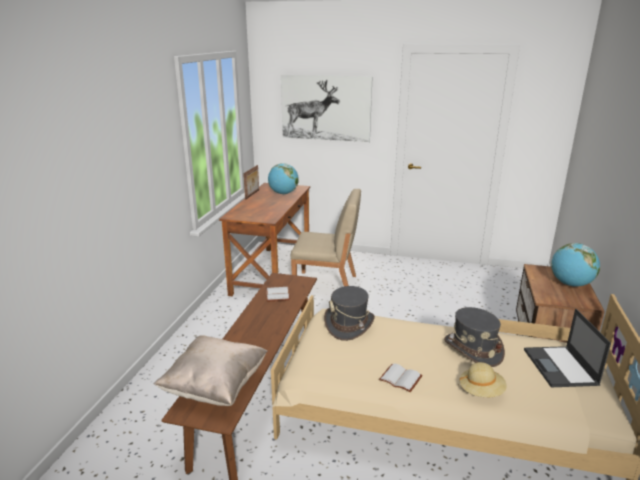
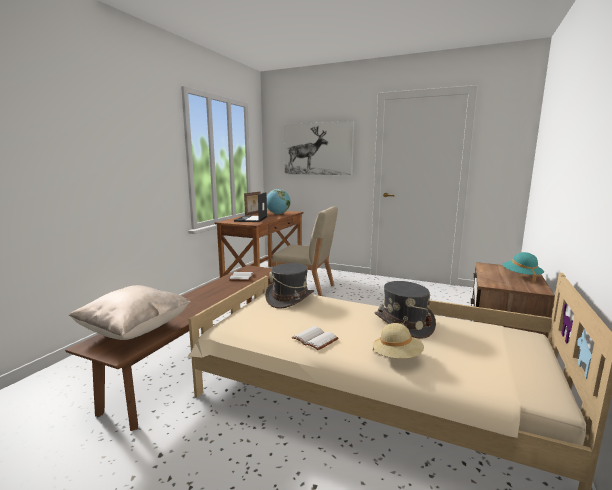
camera: 10 degrees right, 10 degrees down
laptop [524,309,611,387] -> laptop moved to [234,192,267,222]
globe [551,243,600,287] -> turquoise hat [502,252,544,282]

